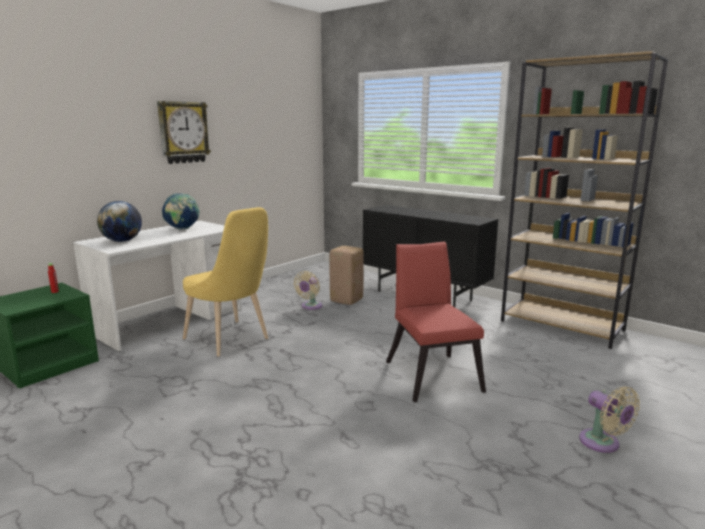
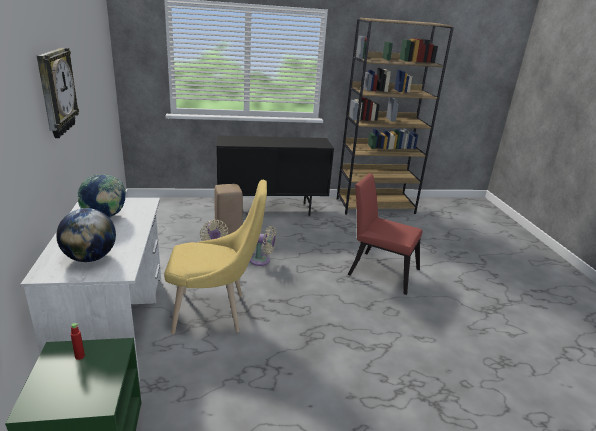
camera: 50 degrees left, 10 degrees up
beige fan [579,386,640,453] -> beige fan moved to [250,226,277,266]

